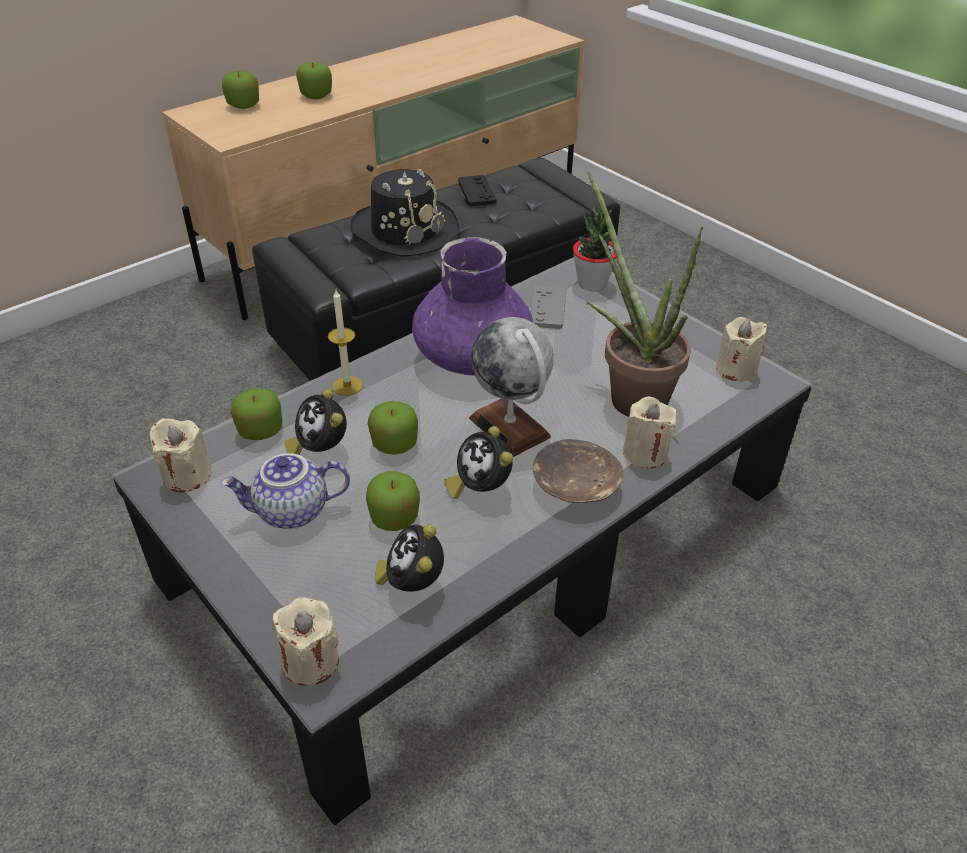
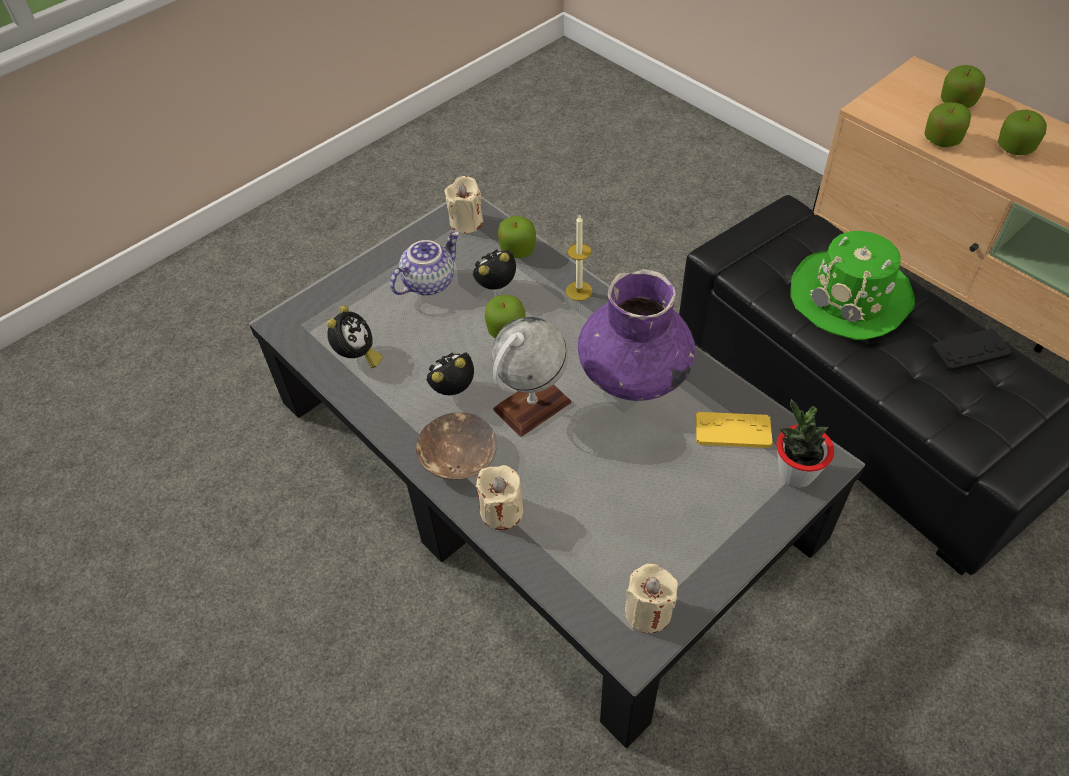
camera: 90 degrees right, 10 degrees up
teapot [221,453,350,529] -> teapot turned 60 degrees clockwise [390,231,460,296]
beige candle [273,597,339,686] -> none
black hat [351,169,459,257] -> green hat [790,231,915,340]
apple [366,471,420,531] -> apple moved to [924,102,971,147]
alarm clock [375,524,444,592] -> alarm clock turned 105 degrees clockwise [327,305,383,368]
grey game controller [530,286,567,329] -> yellow game controller [696,412,773,448]
potted plant [587,172,703,417] -> none

